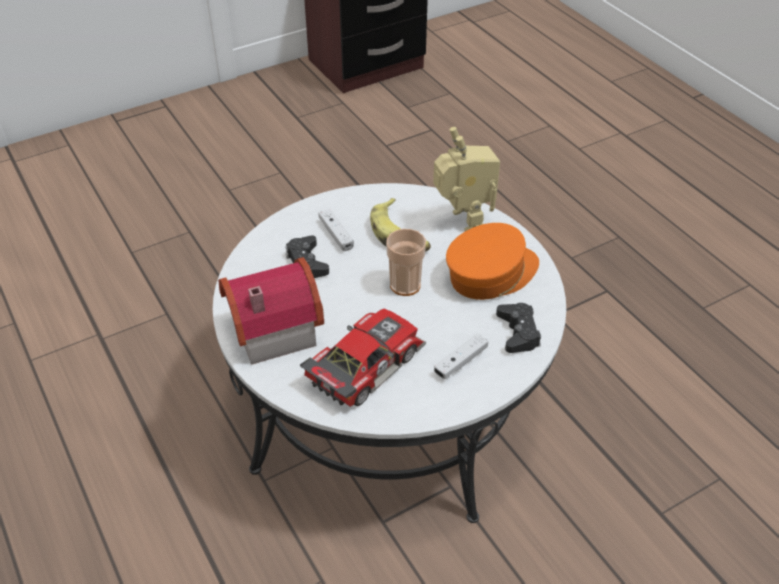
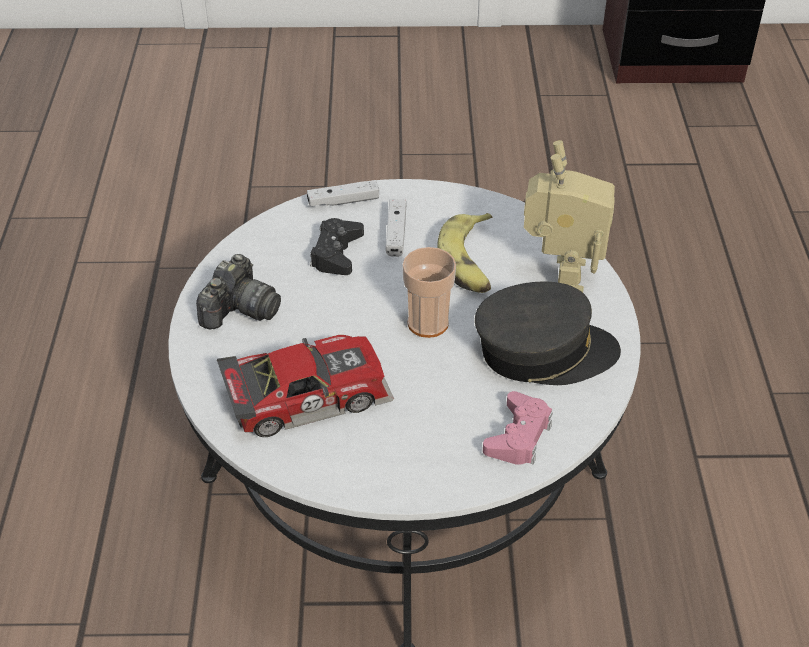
camera: 30 degrees right, 0 degrees up
toy house [218,257,324,365] -> camera [196,254,281,330]
white game controller [434,334,488,379] -> white game controller moved to [307,180,379,206]
orange cap [446,223,539,300] -> grey cap [475,282,621,385]
black game controller [496,303,541,353] -> pink game controller [483,391,552,465]

